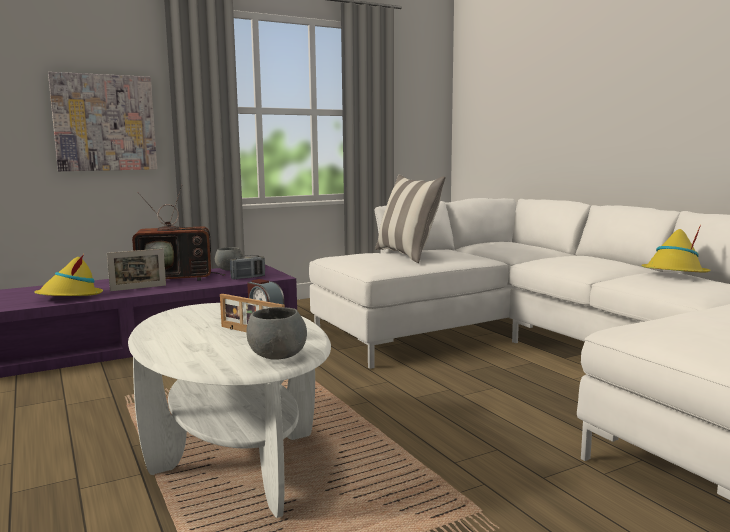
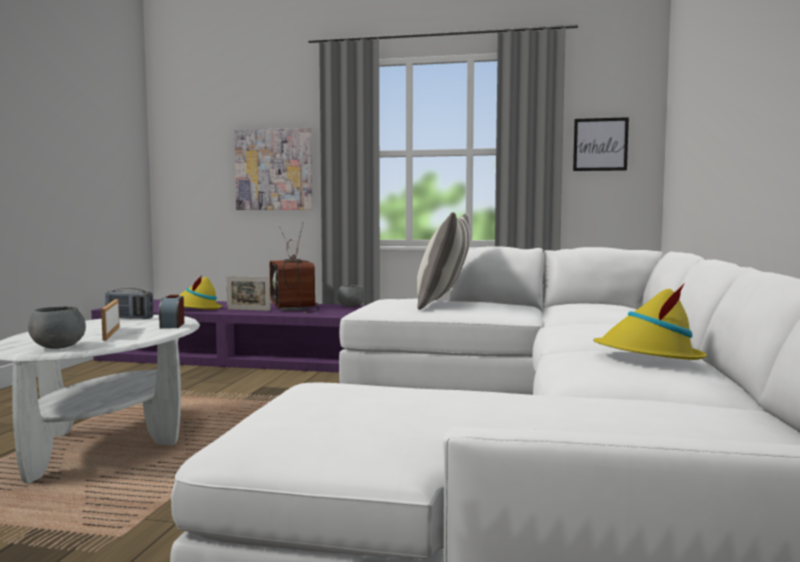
camera: 40 degrees right, 5 degrees down
television [132,185,226,281] -> television turned 45 degrees clockwise [270,222,319,313]
radio [230,255,265,280] -> radio moved to [105,288,154,319]
none -> picture [573,117,629,171]

